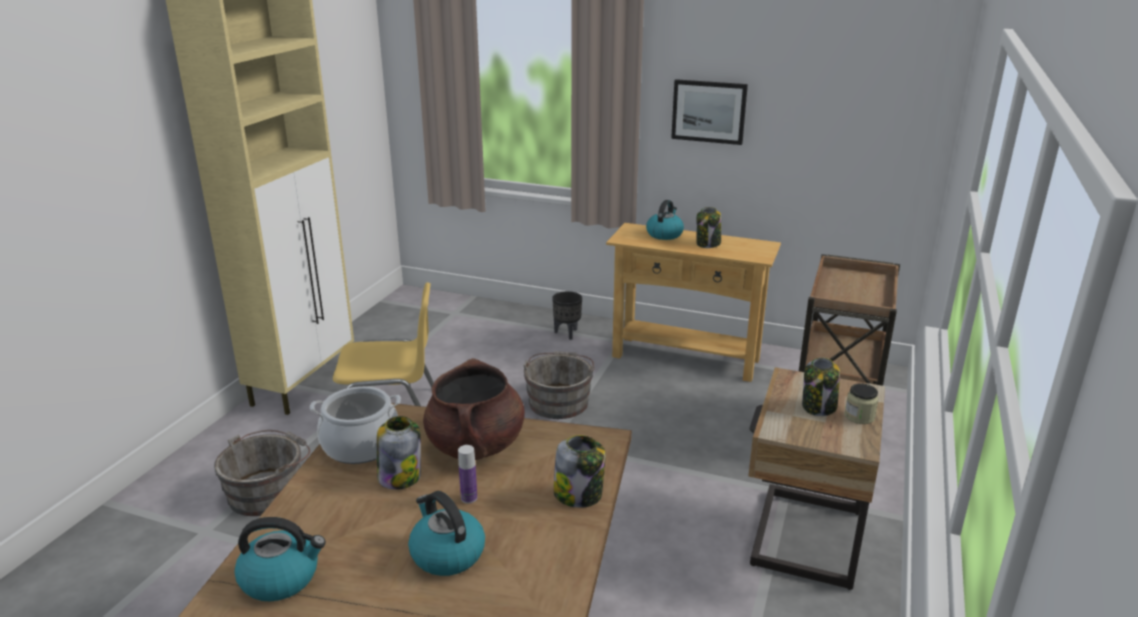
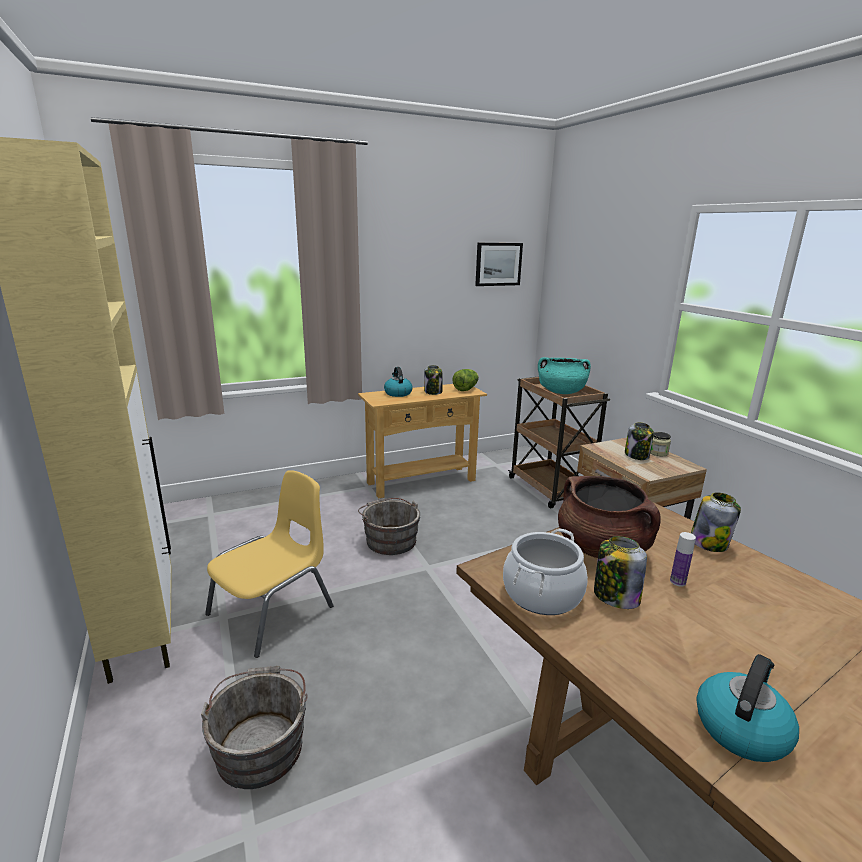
camera: 45 degrees left, 5 degrees down
kettle [408,491,485,576] -> none
black planter [552,291,582,340] -> none
picture [671,79,748,145] -> picture moved to [475,243,523,286]
none -> lettuce [452,369,479,391]
none -> turquoise cooking pot [538,357,591,394]

